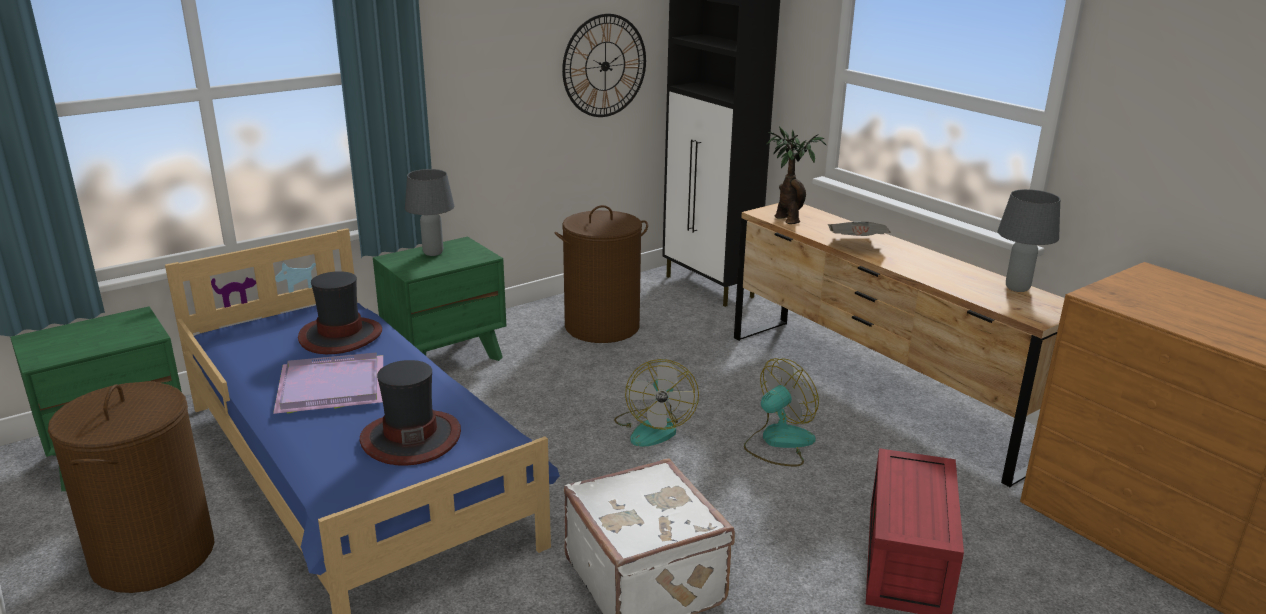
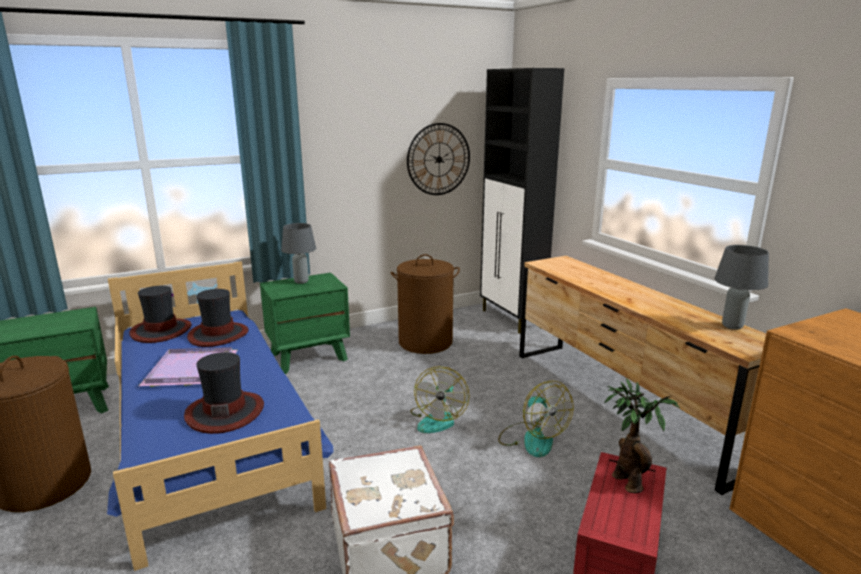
camera: 10 degrees right, 5 degrees down
fan [744,358,819,466] -> fan turned 90 degrees clockwise [498,381,573,457]
potted plant [766,127,826,224] -> potted plant moved to [604,378,680,493]
newspaper [827,222,891,236] -> none
none -> hat [129,286,192,343]

